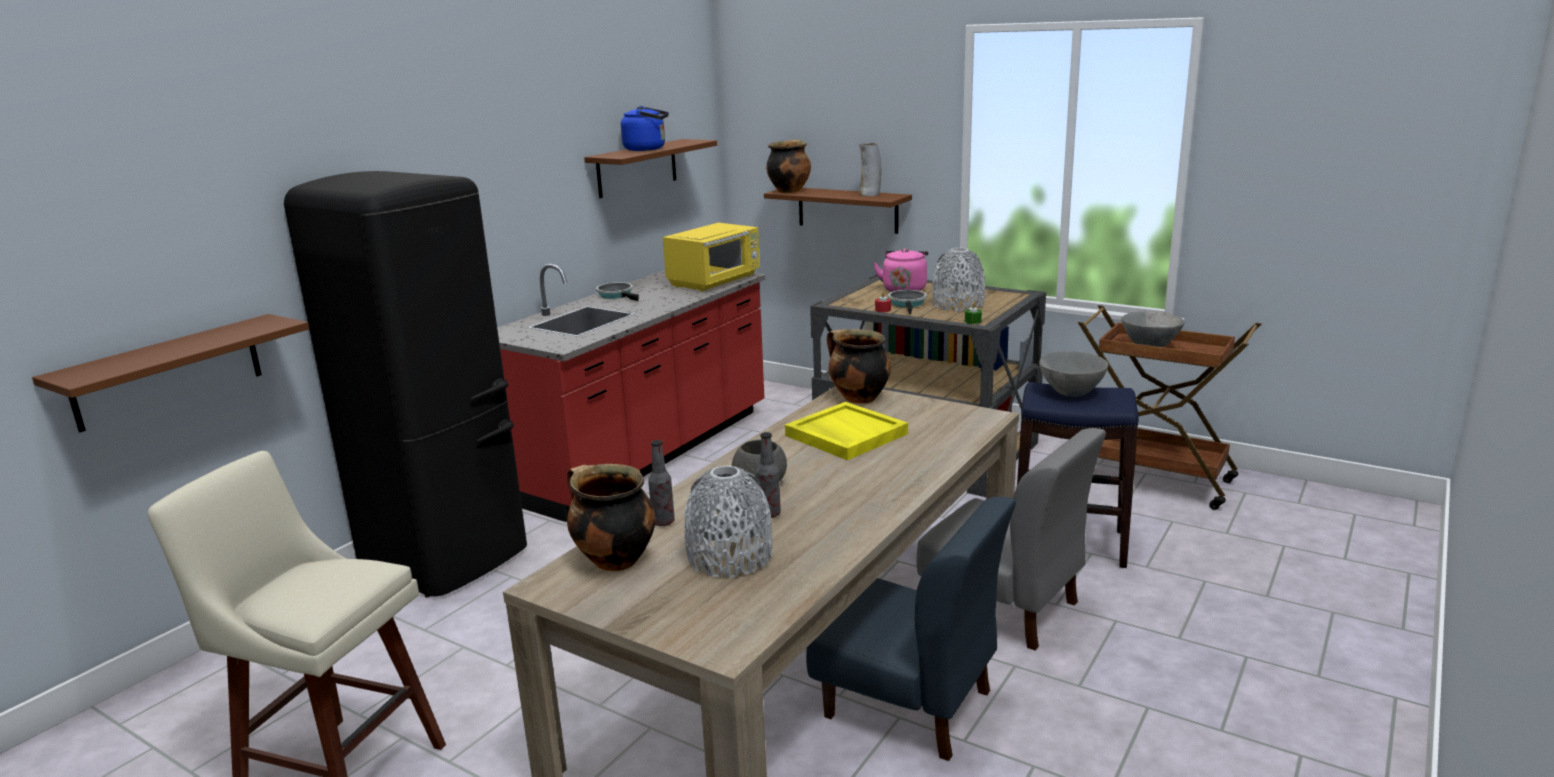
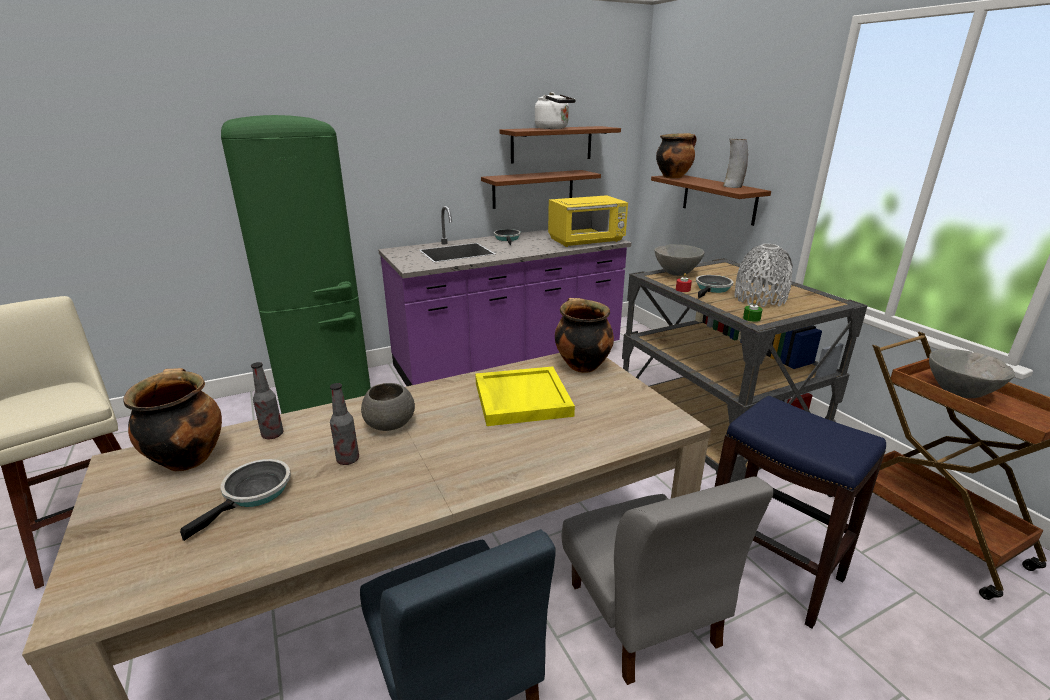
camera: 30 degrees right, 5 degrees up
brown shelf [32,314,309,432] -> brown shelf moved to [481,170,601,209]
black fridge [284,171,527,597] -> green fridge [221,115,371,414]
red counter [497,264,766,522] -> purple counter [378,206,631,386]
blue kettle [621,106,669,151] -> white kettle [535,92,576,129]
grey vase [685,466,772,578] -> frying pan [180,459,291,541]
pink kettle [873,248,928,292] -> none
grey bowl [1039,351,1108,397] -> grey bowl moved to [654,244,705,276]

